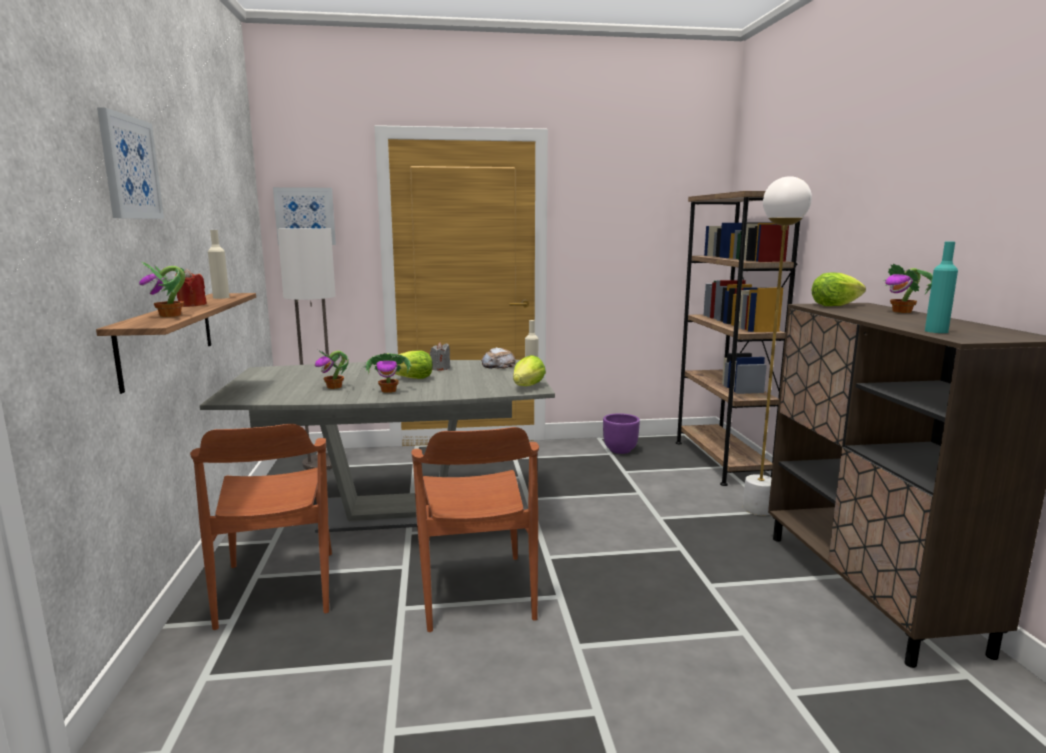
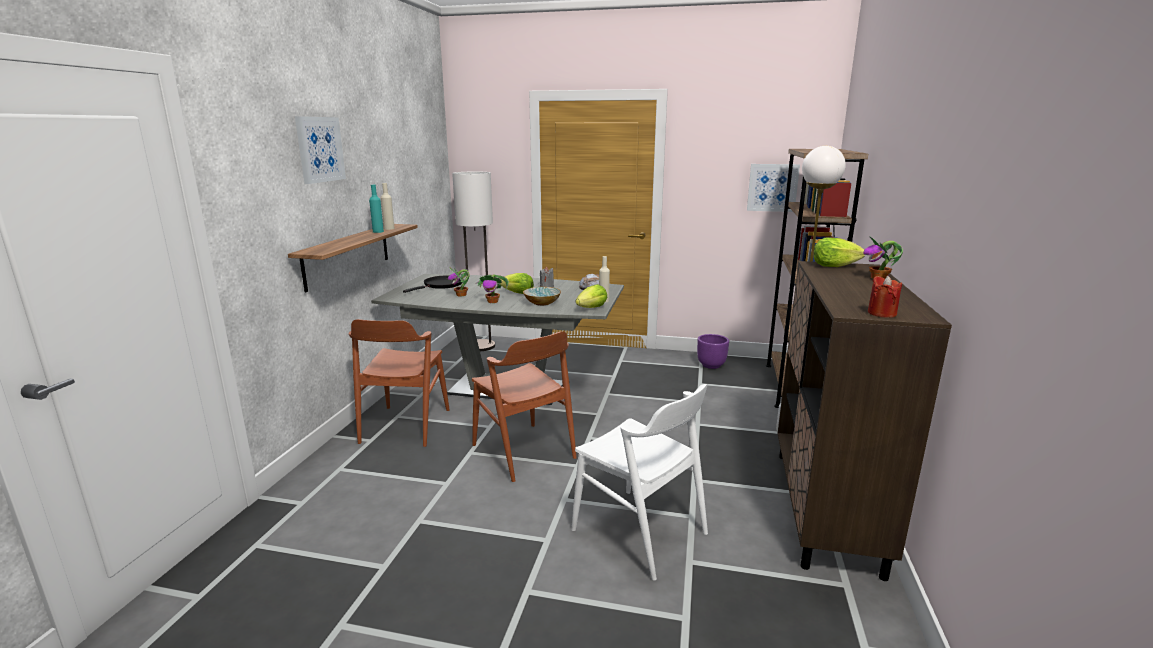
camera: 20 degrees right, 5 degrees up
potted plant [139,261,185,317] -> none
red candle [175,269,207,307] -> red candle moved to [868,276,902,318]
picture [273,187,336,245] -> picture moved to [747,164,800,212]
brown chair [411,427,539,632] -> brown chair turned 45 degrees counterclockwise [472,331,577,482]
turquoise bottle [925,242,958,333] -> turquoise bottle moved to [369,185,384,233]
none -> black frying pan [403,275,464,293]
none -> bowl [523,287,561,306]
none -> white chair [571,384,708,580]

